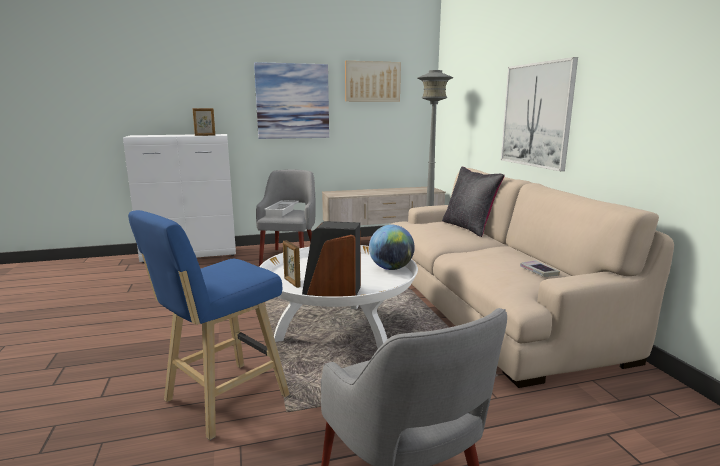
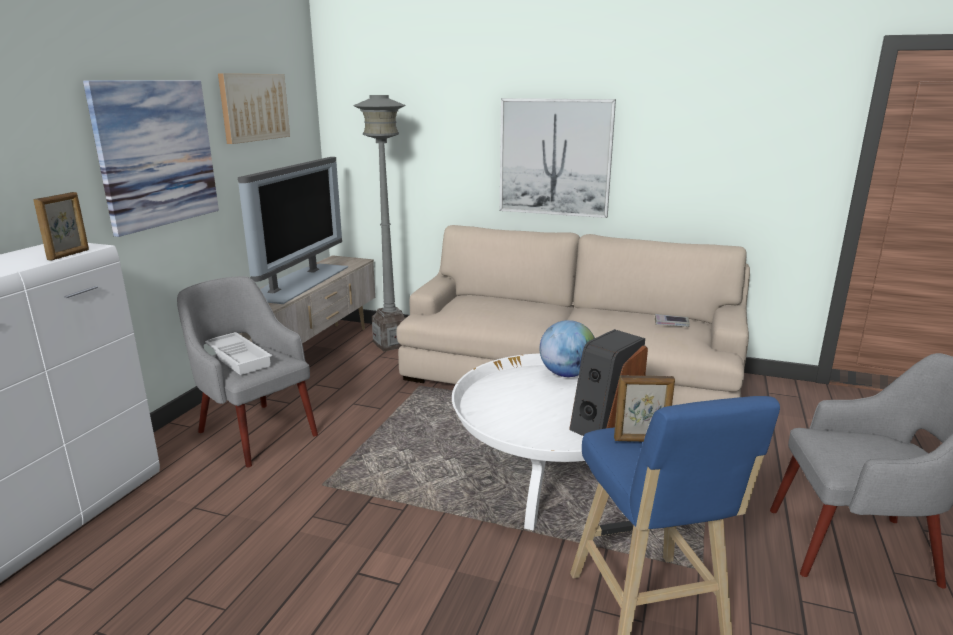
camera: 55 degrees left, 5 degrees up
picture frame [283,240,301,288] -> picture frame moved to [614,375,675,442]
black pillow [442,167,505,237] -> none
none -> television [238,157,348,304]

